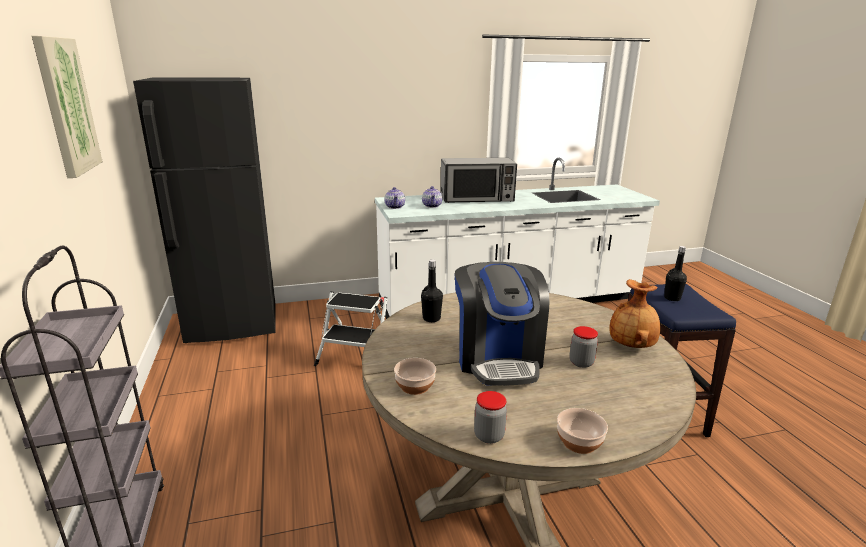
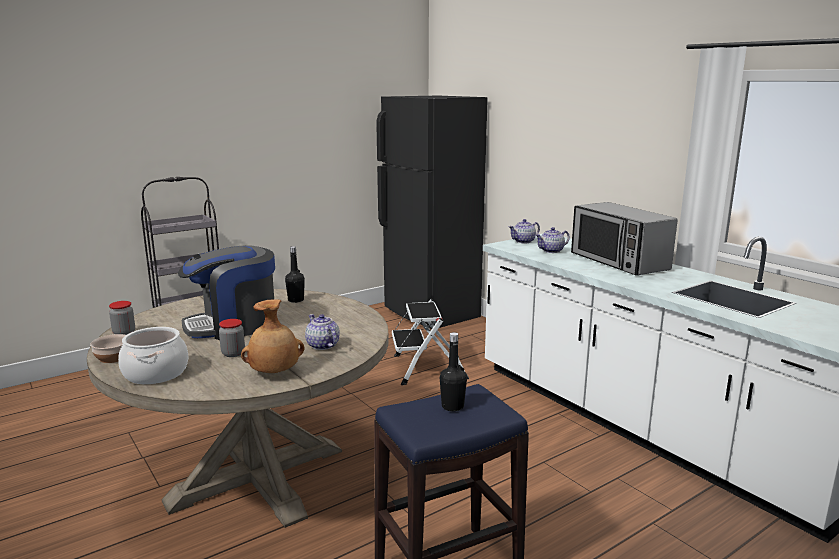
camera: 70 degrees right, 5 degrees down
picture [32,36,103,178] -> none
bowl [394,358,436,395] -> none
none -> cooking pot [118,327,188,384]
none -> teapot [305,314,340,350]

